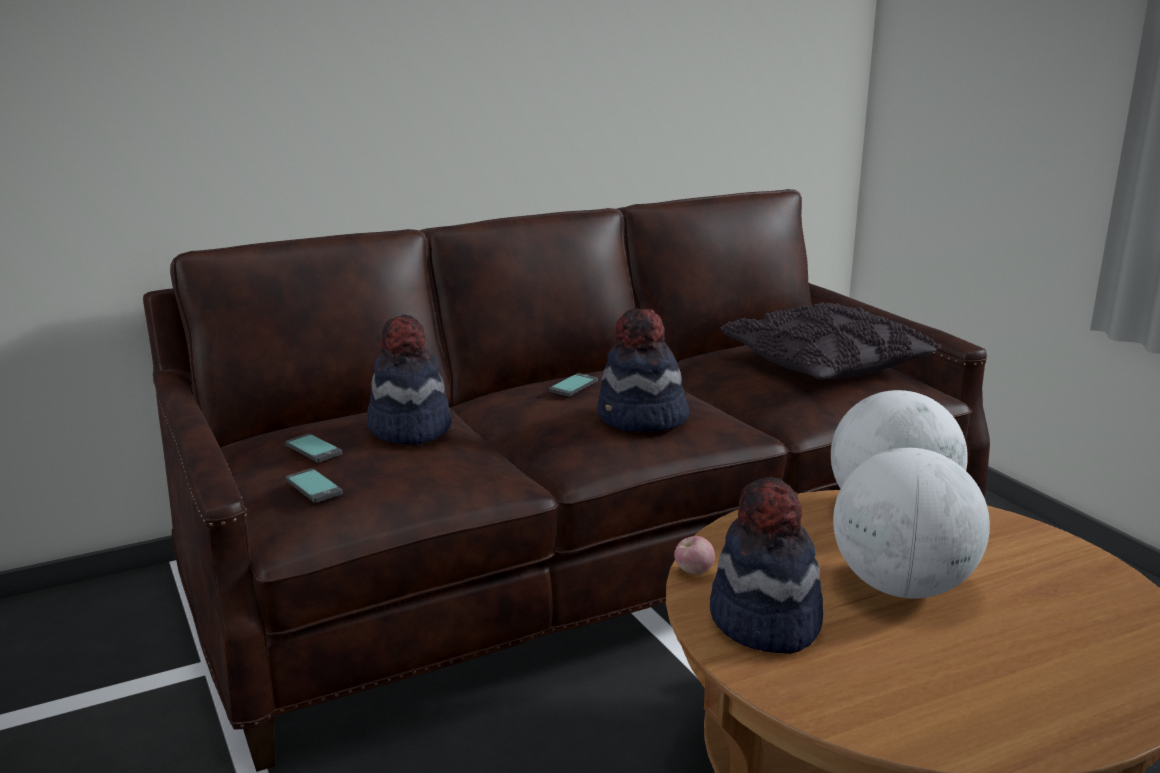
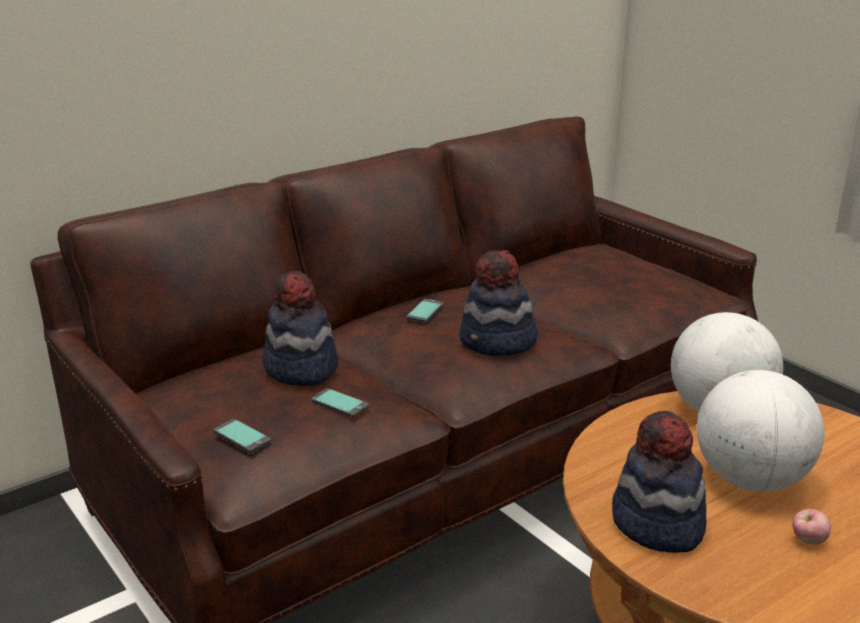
camera: 10 degrees left, 5 degrees up
phone [285,434,342,462] -> phone moved to [312,388,369,418]
apple [674,536,715,575] -> apple moved to [792,509,831,545]
black pillow [721,302,941,380] -> none

